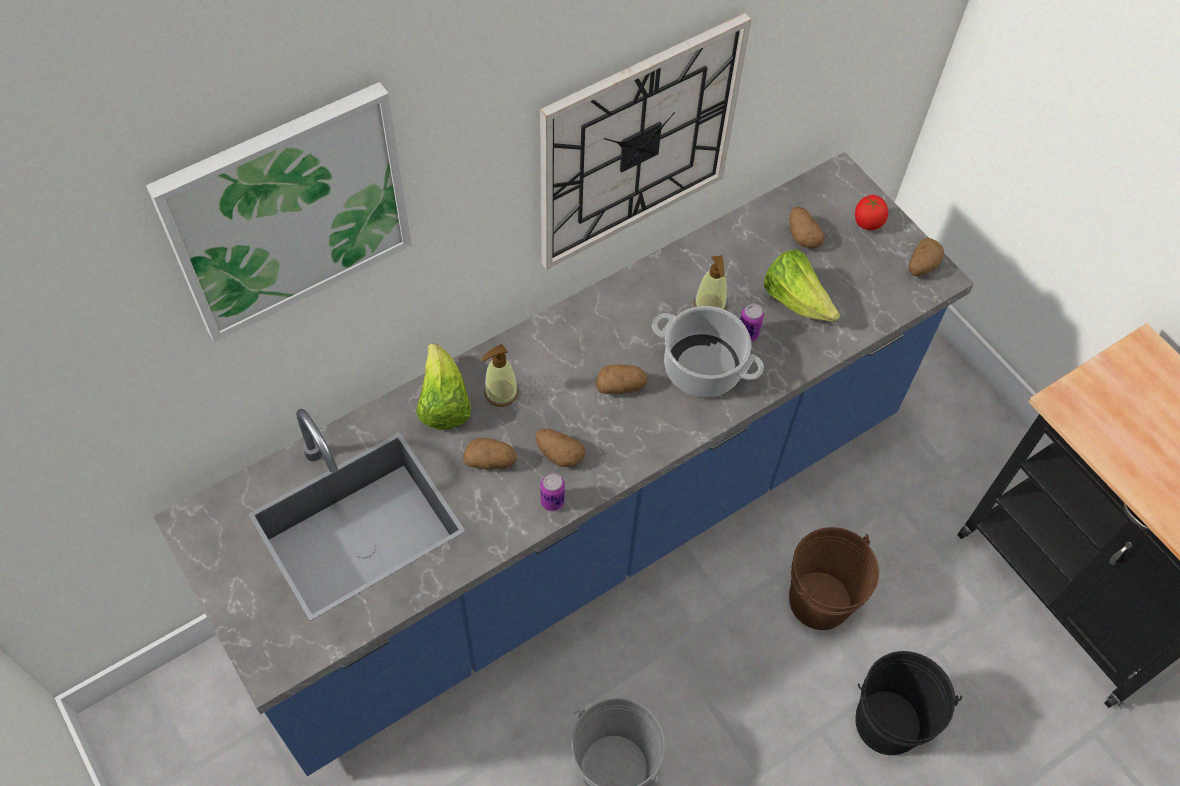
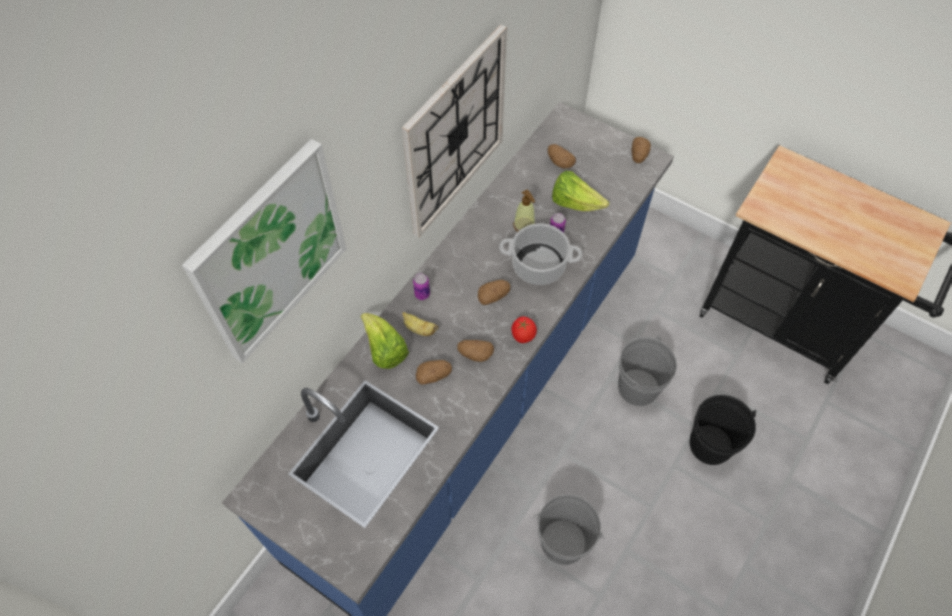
camera: 20 degrees left, 0 degrees up
soap dispenser [481,344,518,407] -> banana [402,312,438,336]
can [540,473,565,511] -> can moved to [413,273,430,300]
brown bucket [789,527,879,630] -> grey bucket [618,335,677,406]
tomato [855,195,888,230] -> tomato moved to [511,317,537,343]

